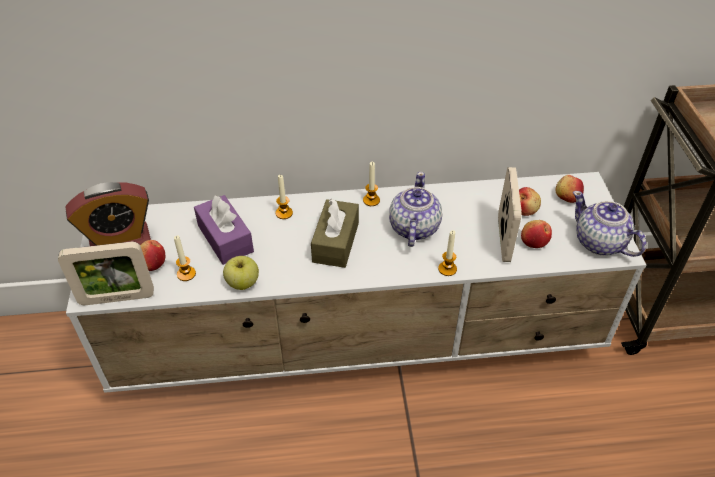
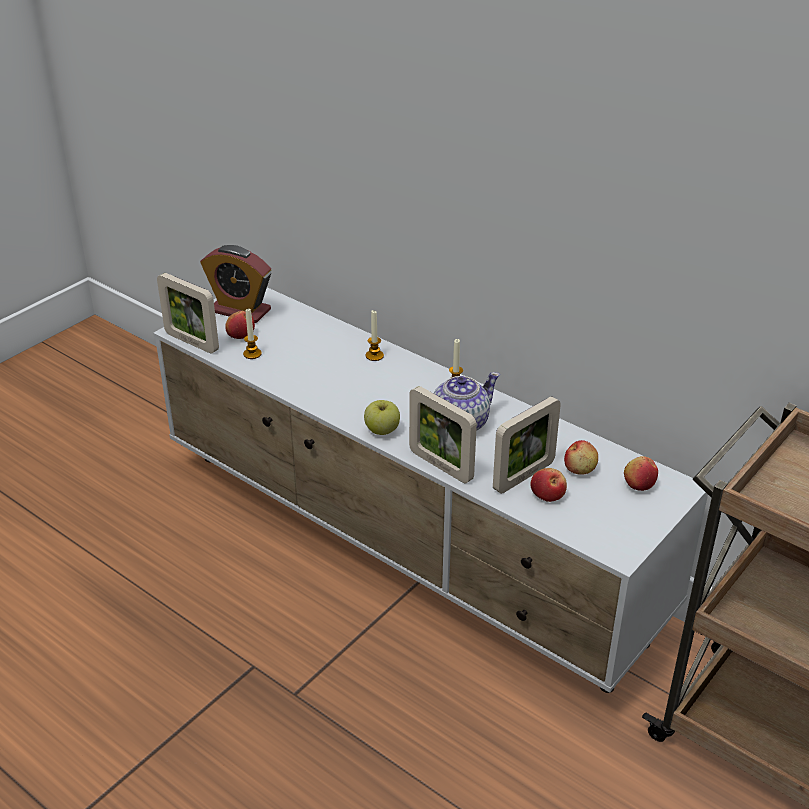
camera: 45 degrees right, 10 degrees down
purple tissue box [194,195,254,265] -> none
apple [223,256,259,290] -> apple moved to [364,400,400,435]
brown tissue box [311,199,359,268] -> none
candle [438,230,457,276] -> picture frame [409,386,477,483]
teapot [573,191,647,257] -> none

